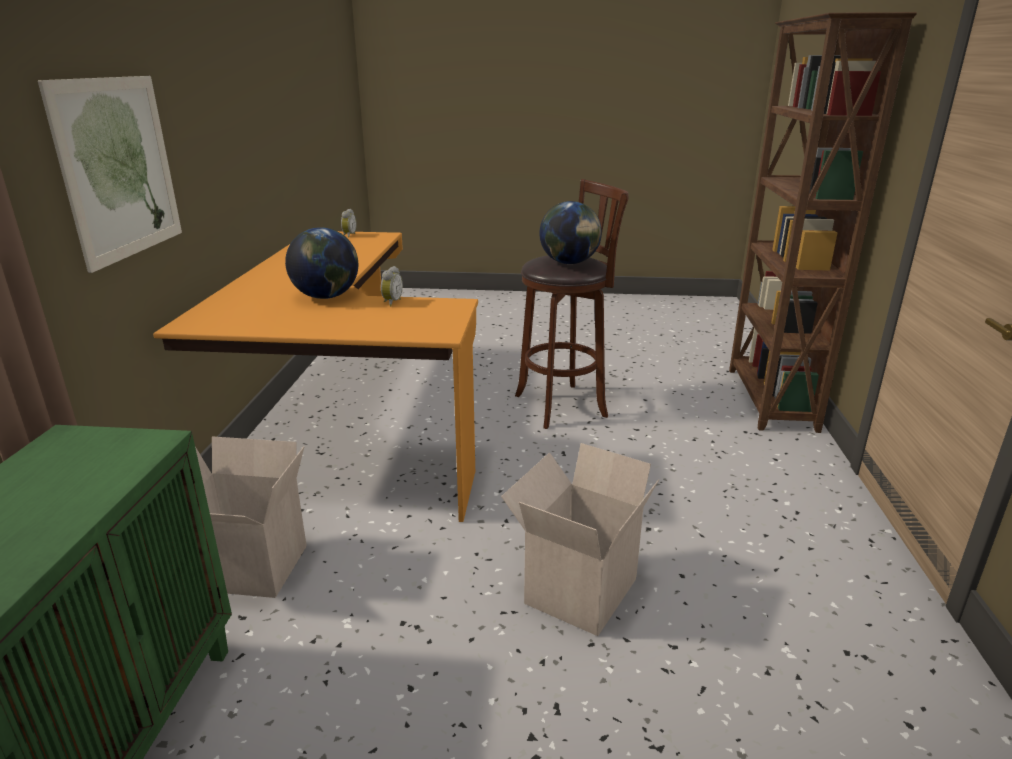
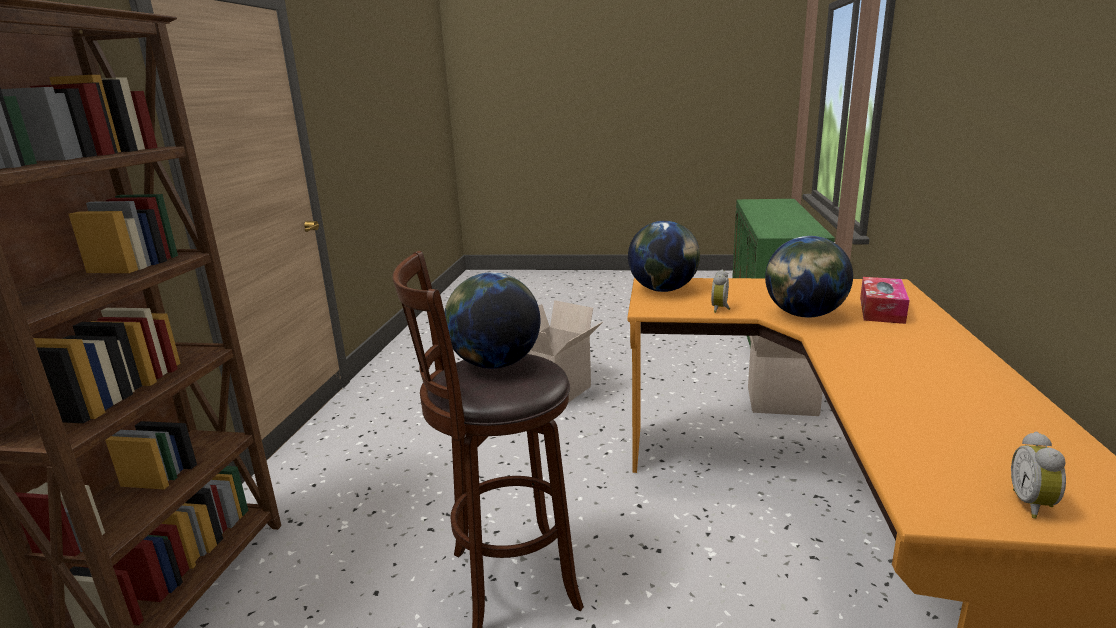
camera: 175 degrees left, 5 degrees down
picture [38,76,182,273] -> none
none -> globe [628,221,700,292]
none -> tissue box [860,277,910,324]

